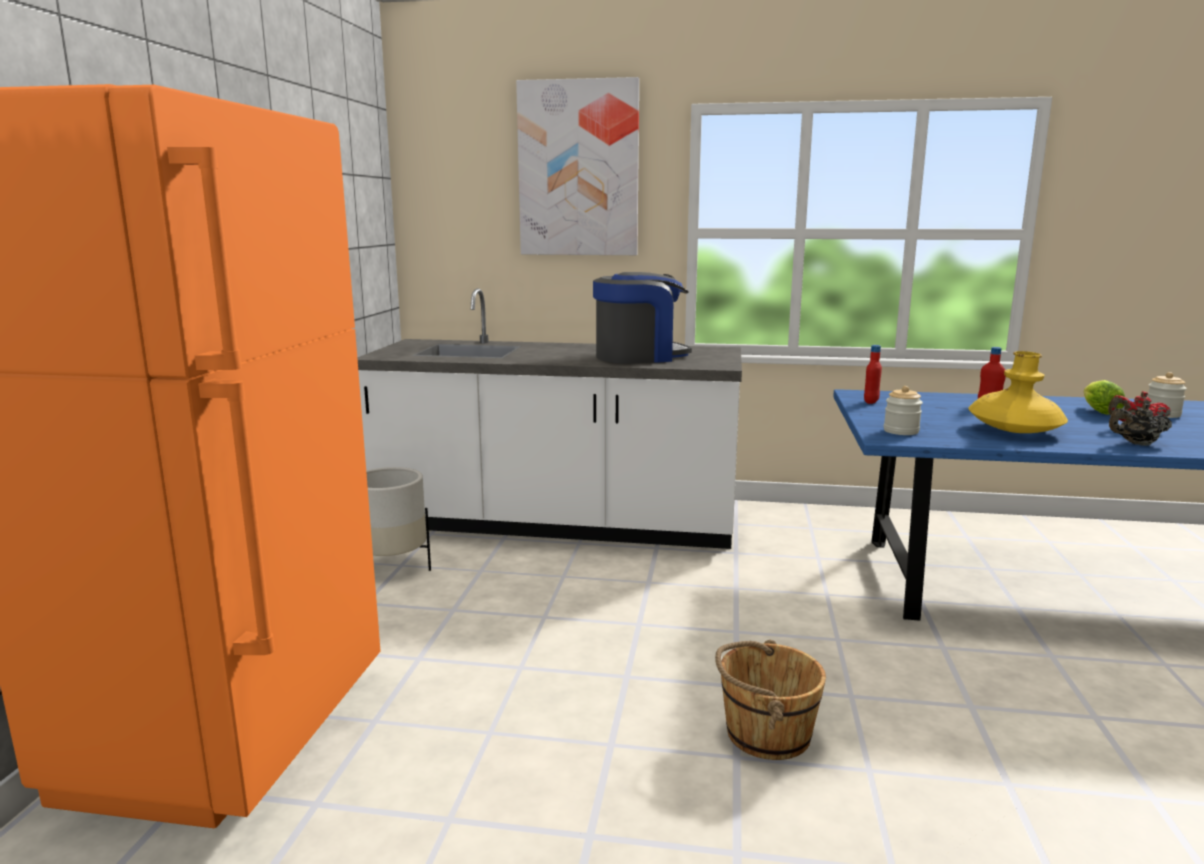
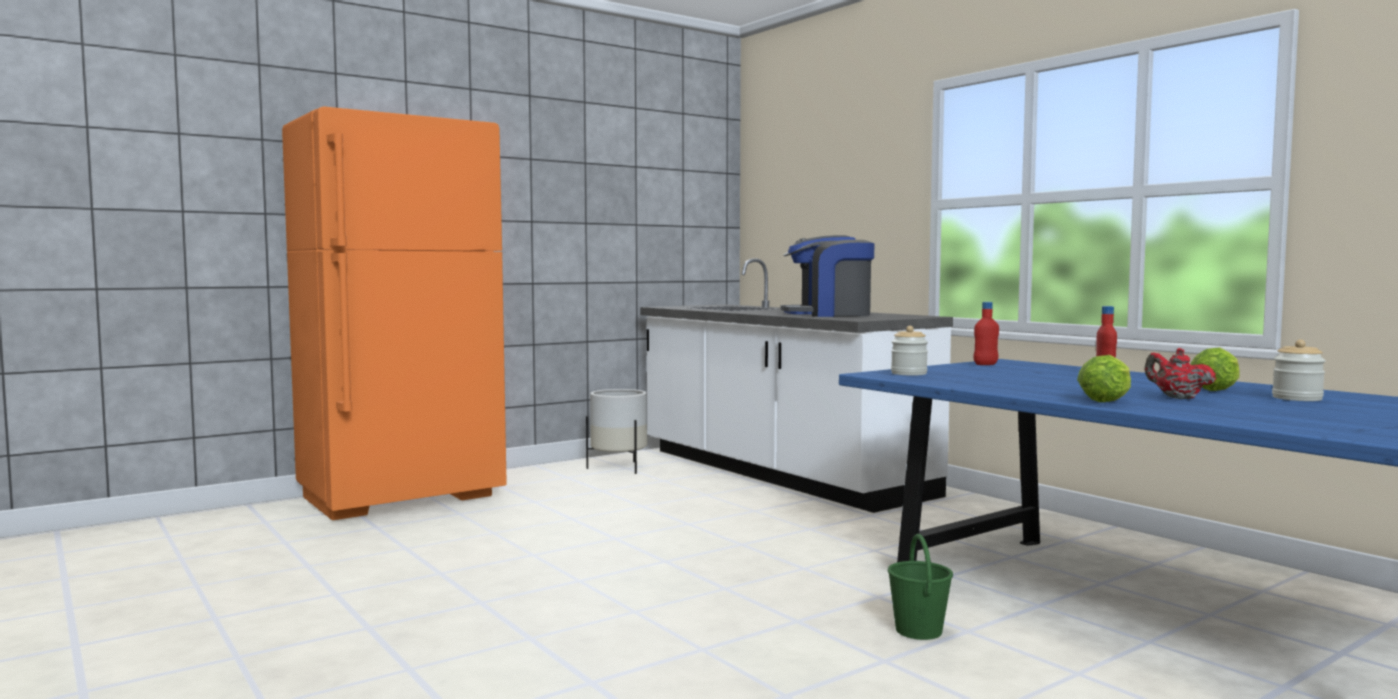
camera: 45 degrees right, 10 degrees down
picture [516,77,639,255] -> none
coffee machine [593,272,692,364] -> coffee machine turned 150 degrees clockwise [780,235,874,317]
brown bucket [715,640,826,760] -> none
yellow vase [968,351,1068,433] -> none
black teapot [1109,403,1172,446] -> lettuce [1077,355,1131,402]
none -> green bucket [888,534,953,640]

